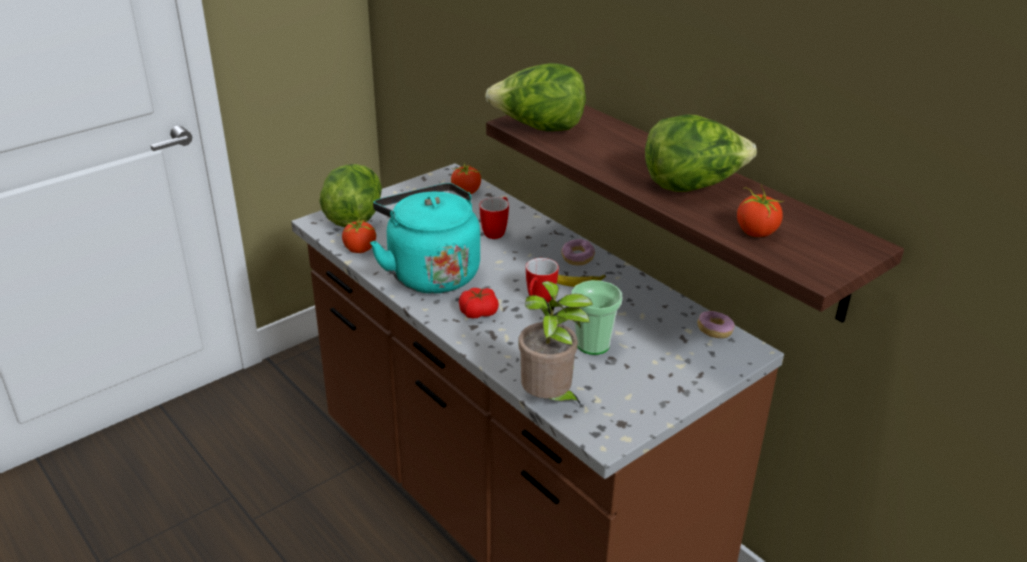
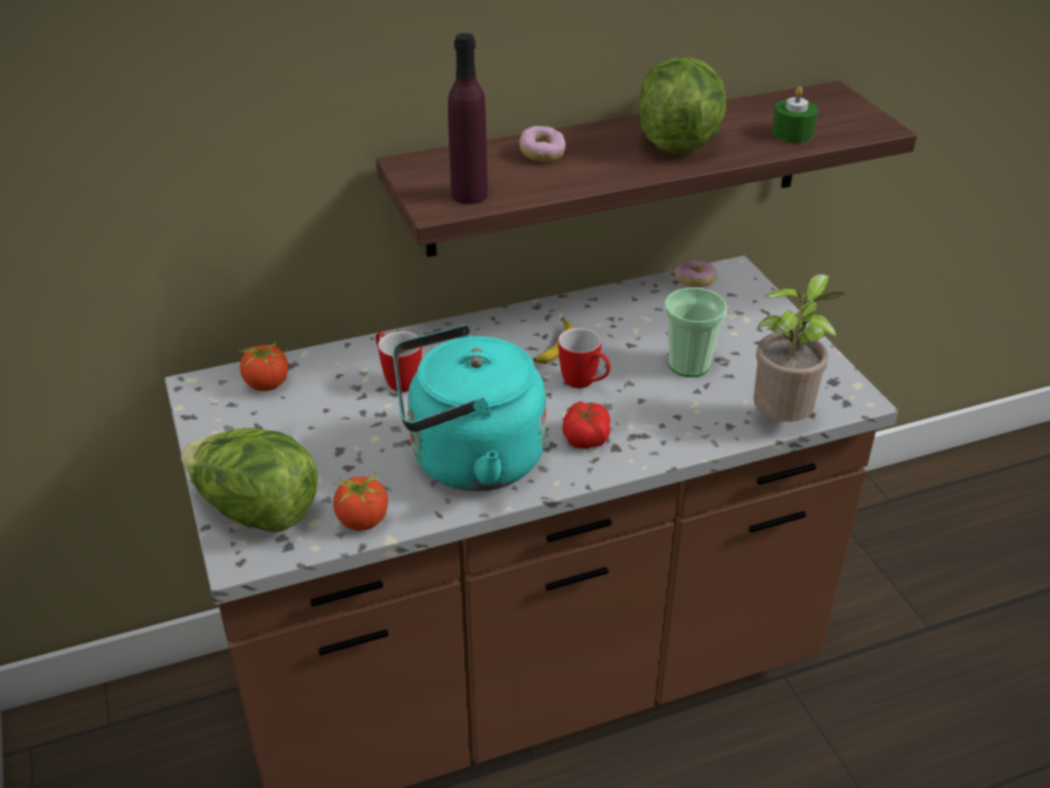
camera: 70 degrees left, 5 degrees up
lettuce [485,63,586,131] -> purple bottle [448,33,488,204]
donut [561,239,595,266] -> donut moved to [519,126,566,162]
tomato [737,184,783,237] -> green candle [772,86,818,143]

